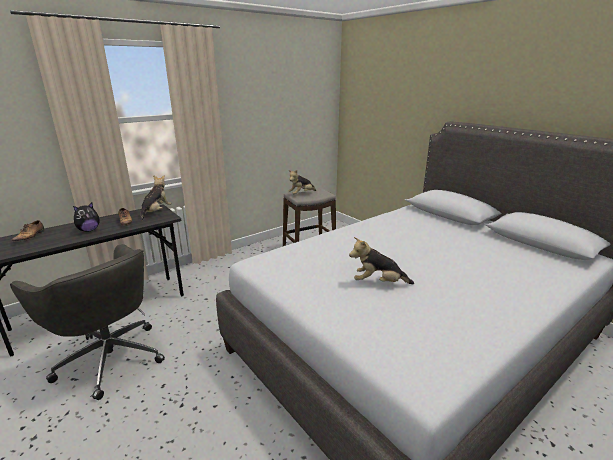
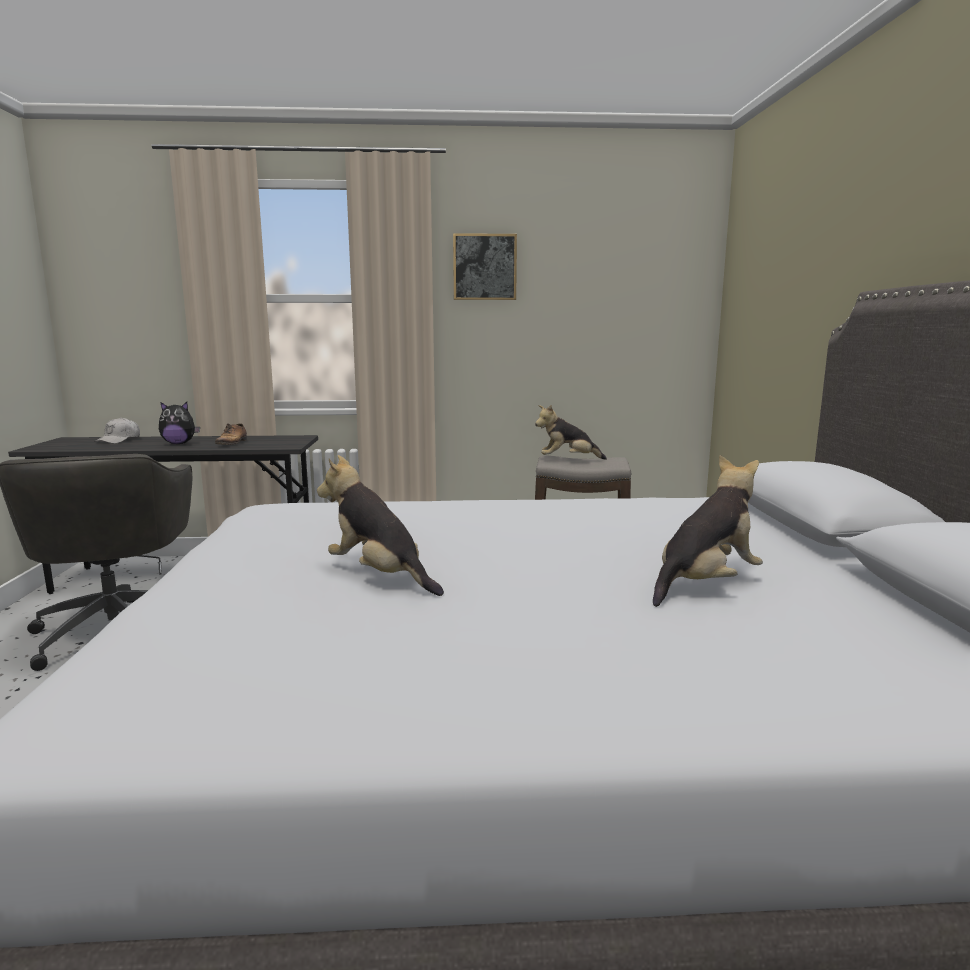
camera: 35 degrees right, 10 degrees down
shoe [11,220,45,242] -> white cap [94,417,140,444]
plush toy [140,175,172,221] -> plush toy moved to [653,455,763,607]
none -> picture [453,233,517,300]

